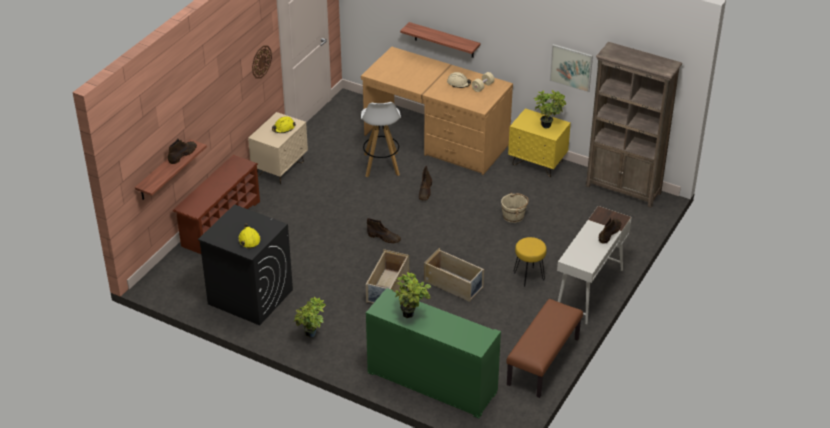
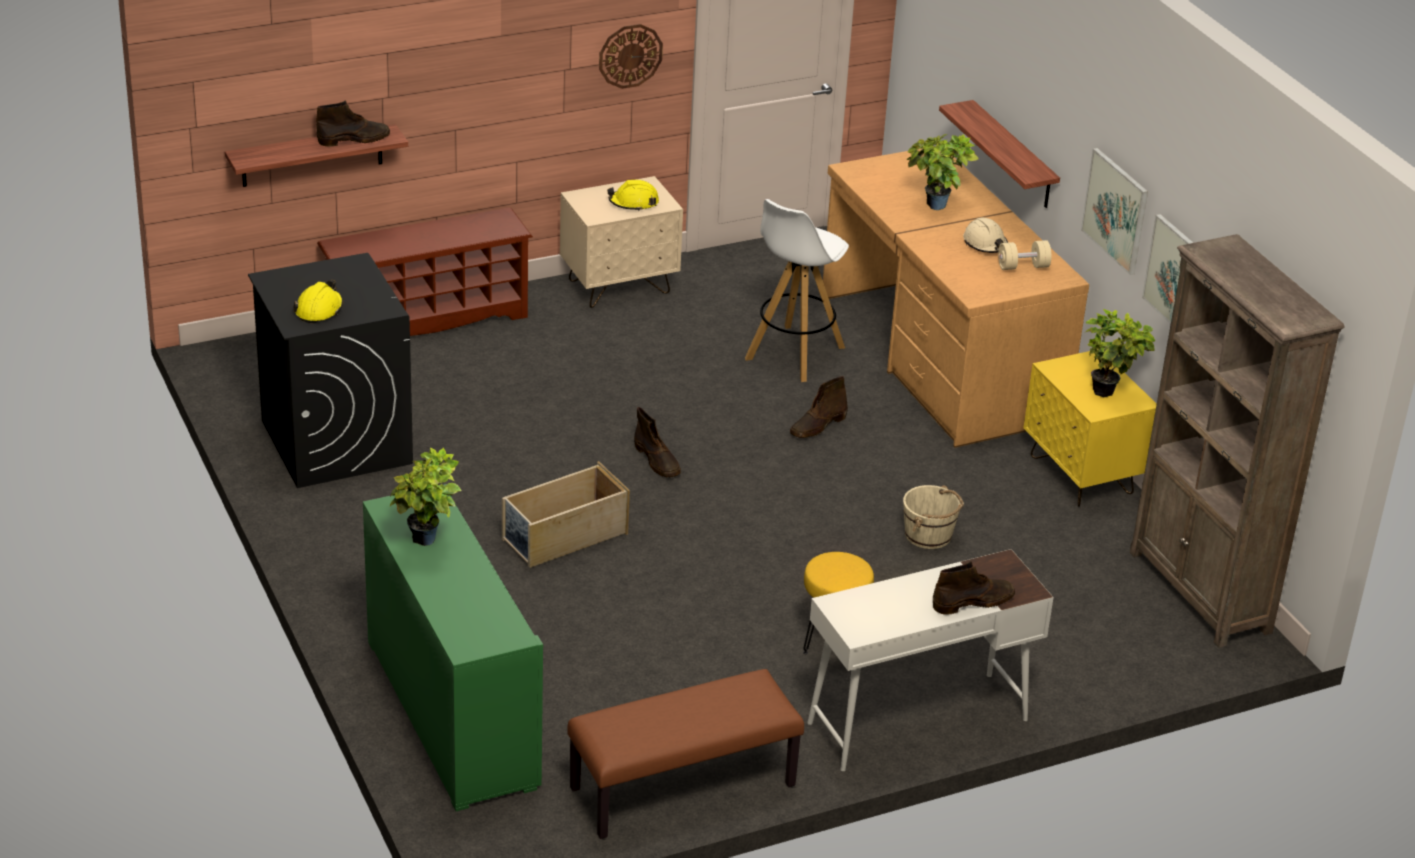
camera: 35 degrees right, 5 degrees down
potted plant [294,297,326,338] -> potted plant moved to [907,134,979,210]
beige storage box [424,248,484,302] -> none
none -> picture [1081,148,1148,275]

